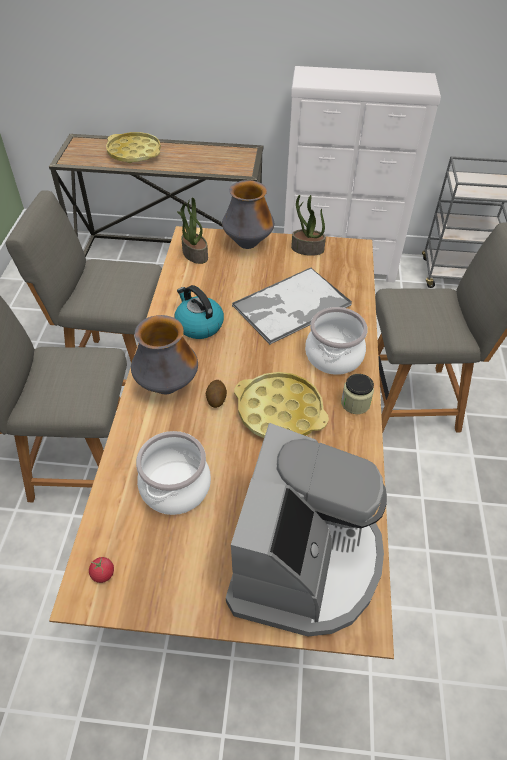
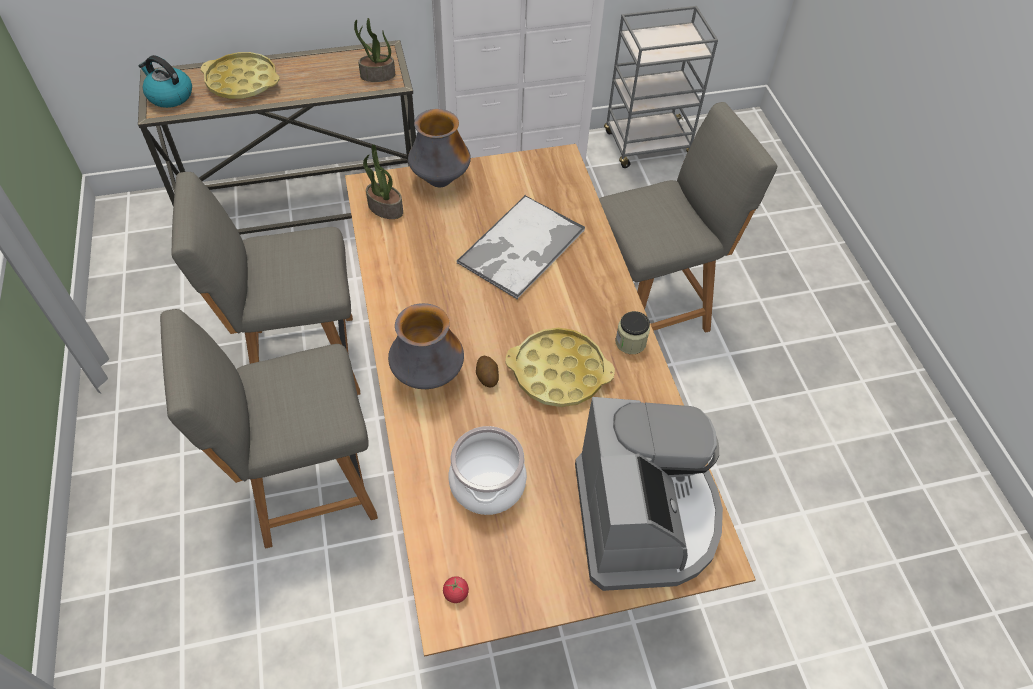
camera: 20 degrees left, 5 degrees up
kettle [174,285,224,339] -> kettle moved to [139,55,192,108]
potted plant [291,195,326,256] -> potted plant moved to [354,18,395,82]
cooking pot [305,307,368,375] -> none

